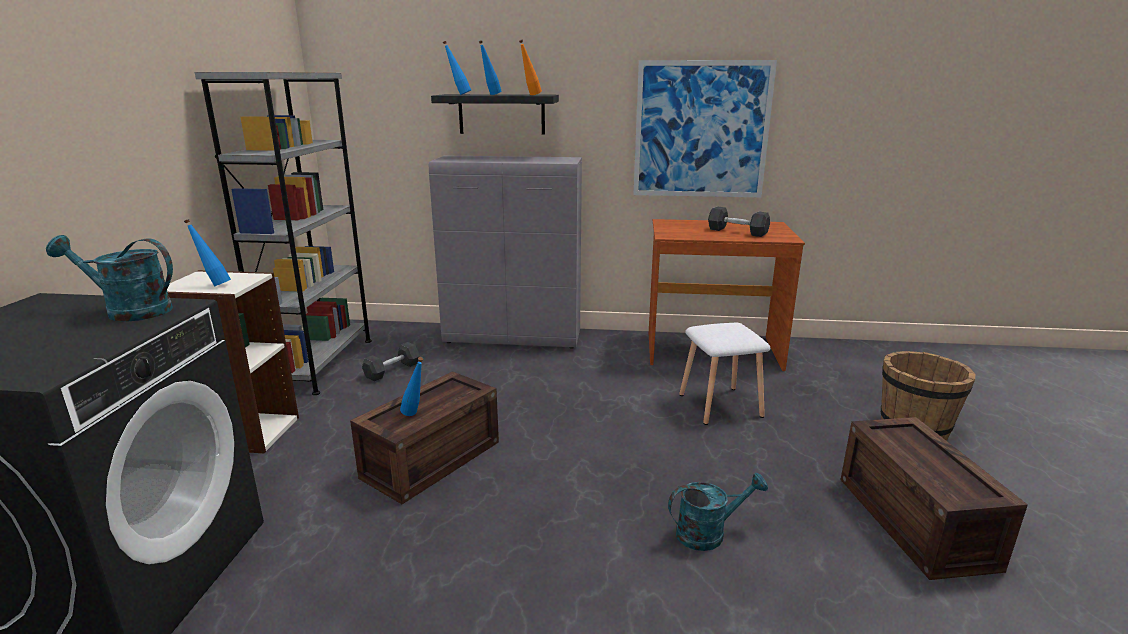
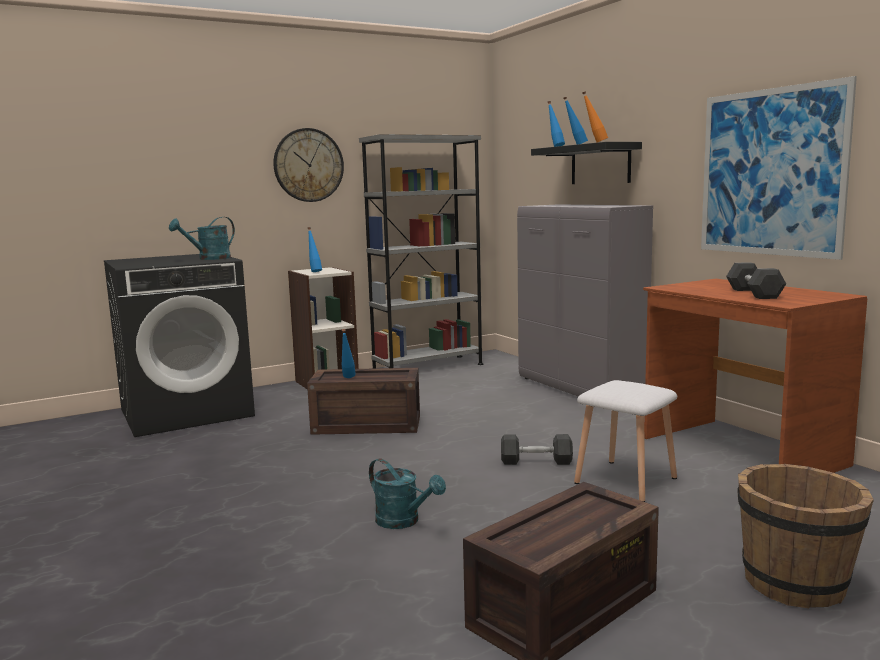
camera: 55 degrees right, 10 degrees down
turquoise watering can [46,235,173,322] -> turquoise watering can turned 105 degrees counterclockwise [169,217,235,260]
grey dumbbell [362,342,420,382] -> grey dumbbell moved to [501,434,573,465]
none -> wall clock [273,128,344,202]

